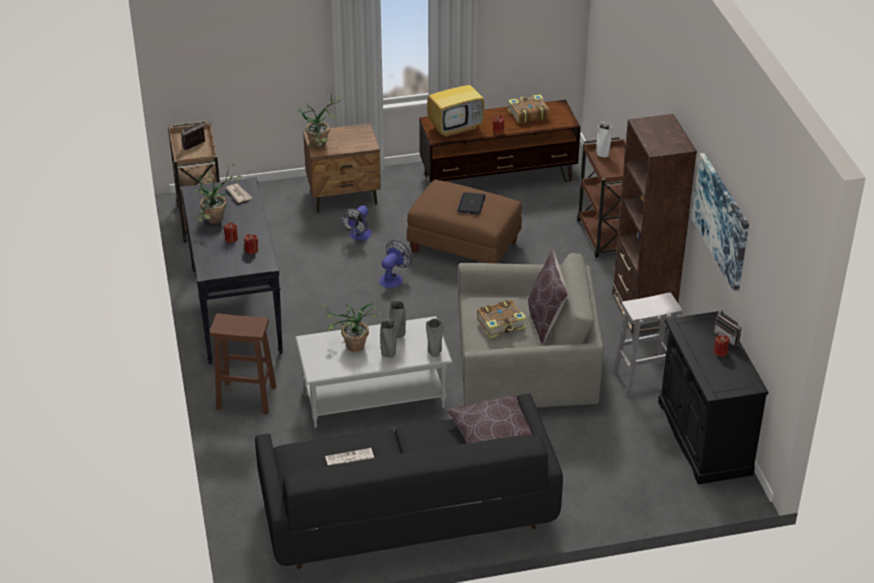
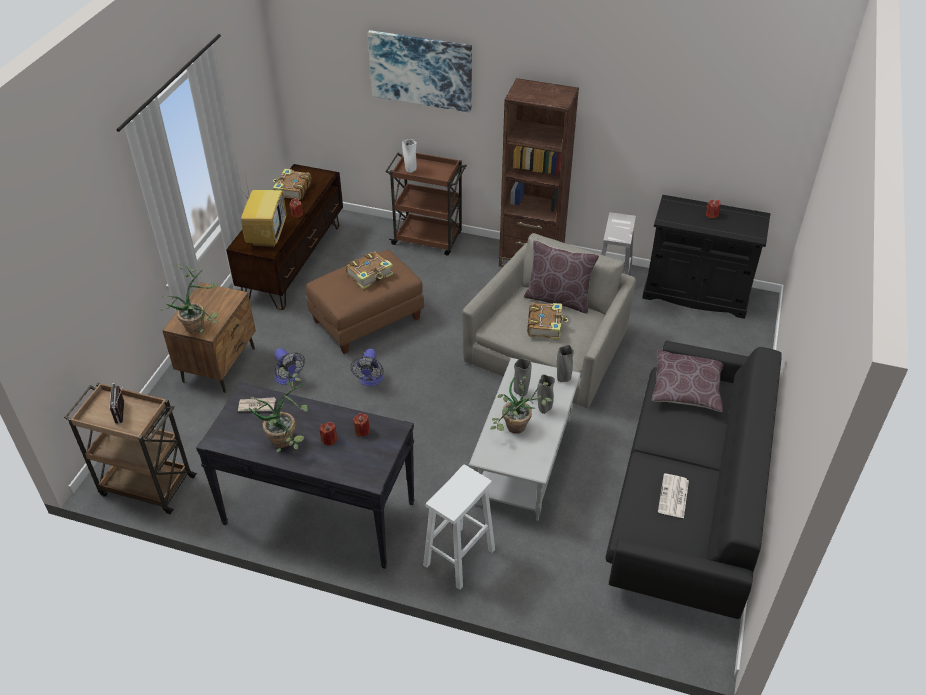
camera: 60 degrees left, 5 degrees up
brown stool [209,313,276,414] -> white stool [423,465,495,590]
fan [379,240,412,288] -> fan turned 150 degrees counterclockwise [351,349,384,386]
laptop [457,192,486,215] -> book [346,251,393,289]
picture [692,153,749,292] -> picture moved to [368,30,472,113]
radio [714,306,741,346] -> none

